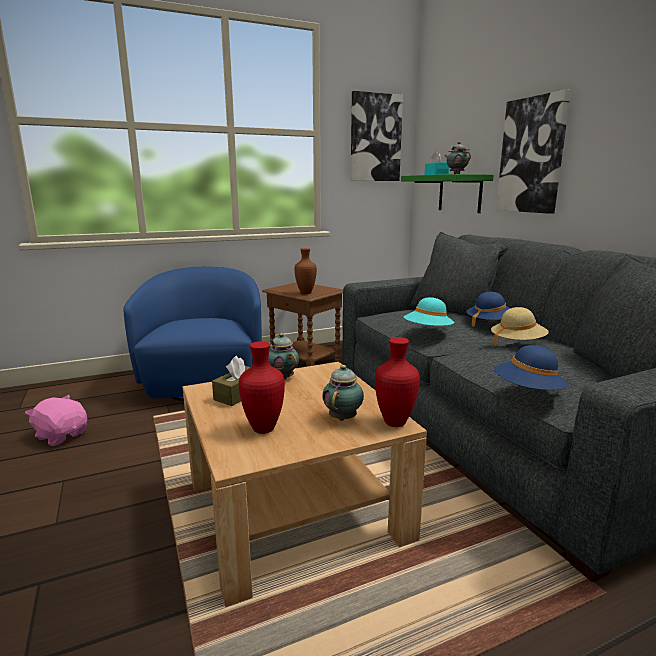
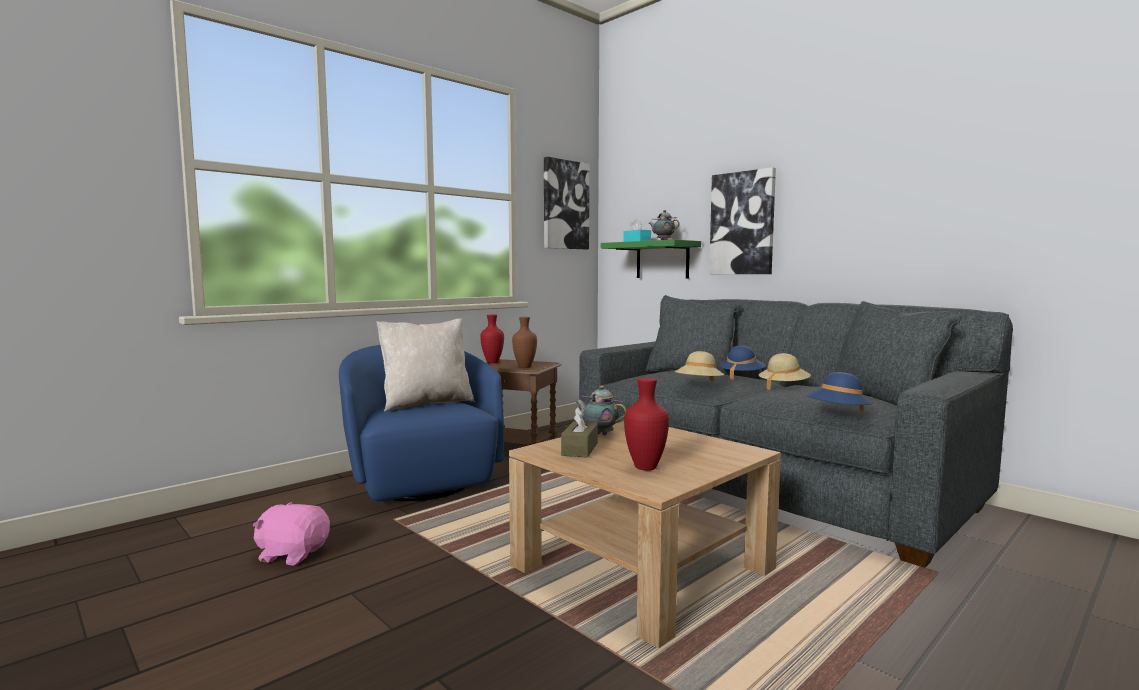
camera: 20 degrees left, 10 degrees down
teapot [322,365,364,421] -> none
red vase [375,337,420,427] -> red vase moved to [480,315,504,363]
turquoise hat [404,297,454,328] -> beige hat [675,351,725,382]
none -> beige pillow [377,318,474,411]

